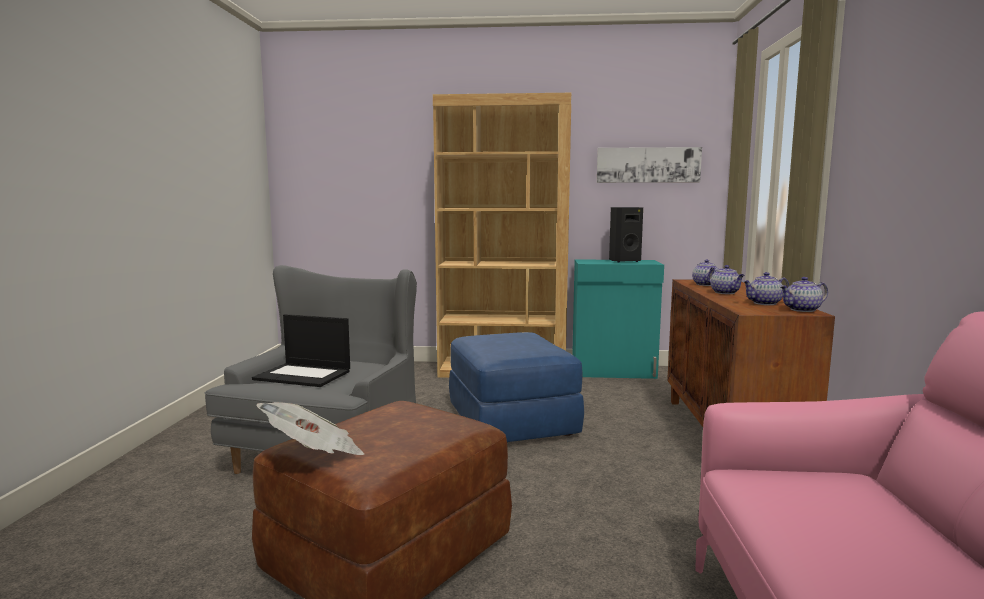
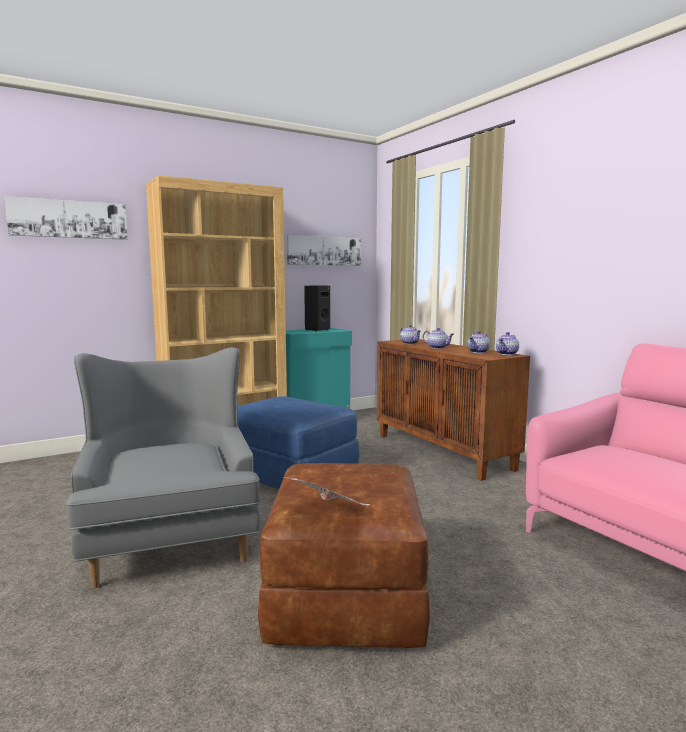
camera: 35 degrees left, 0 degrees up
laptop [252,314,350,387] -> none
none -> picture [5,196,128,240]

